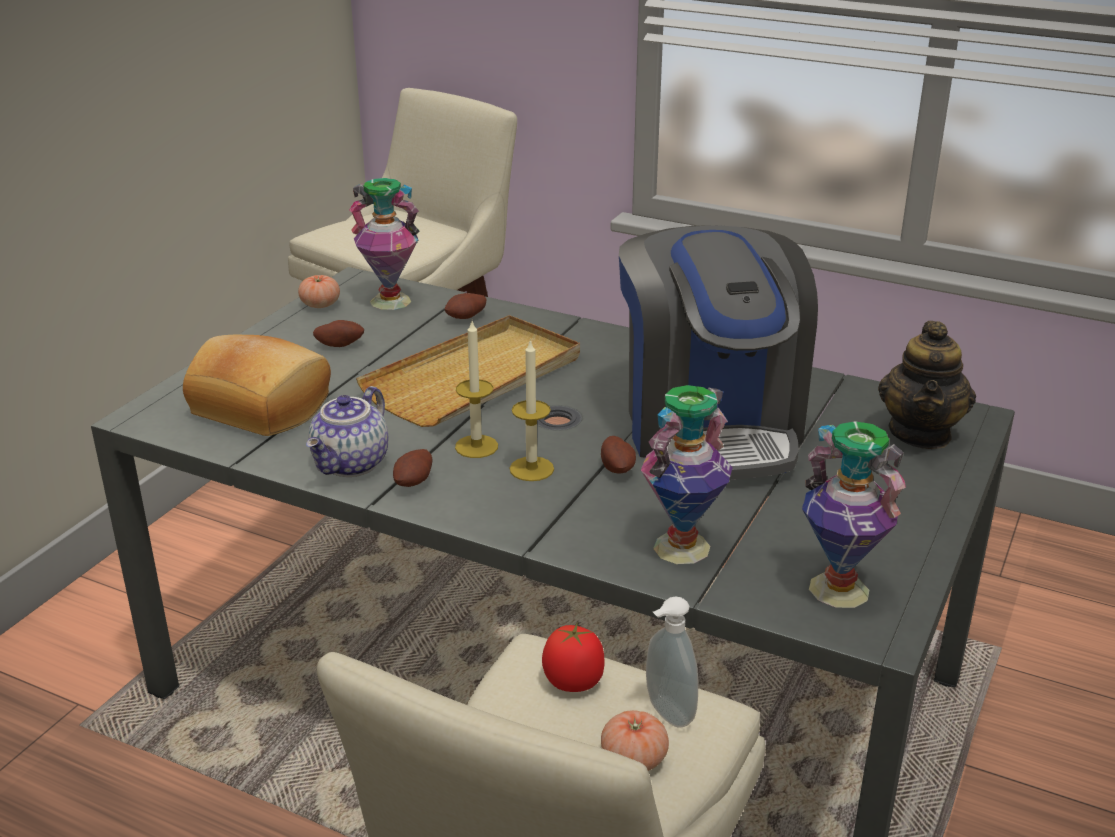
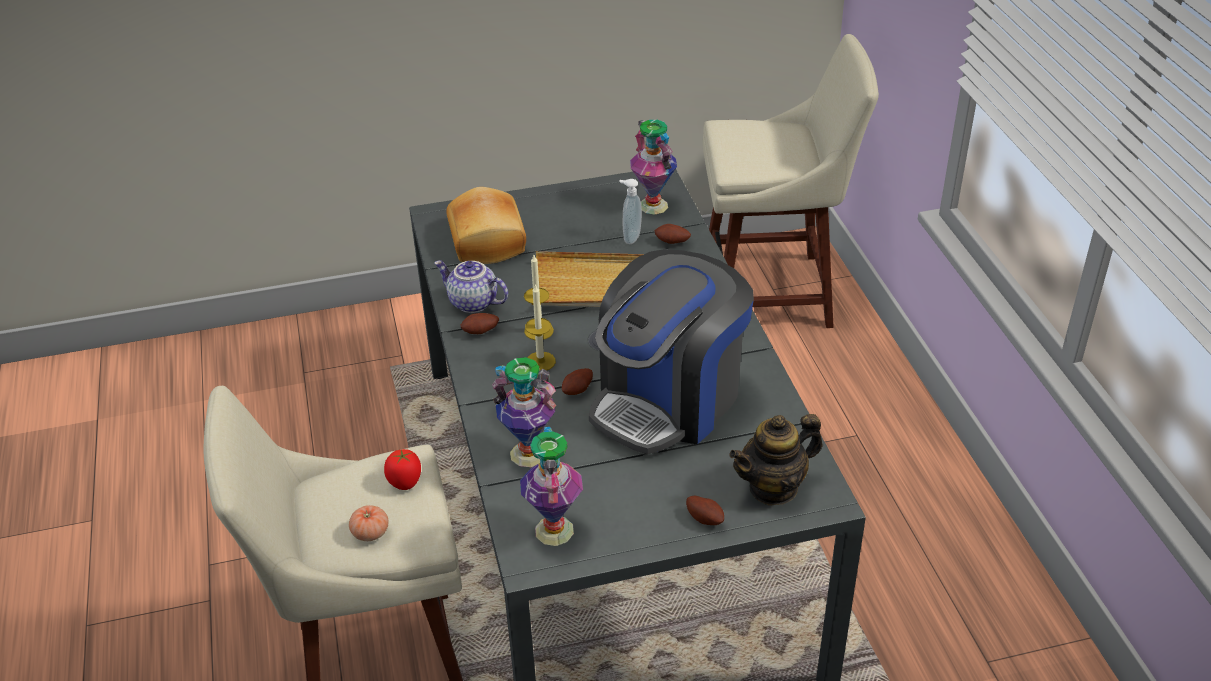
camera: 50 degrees right, 10 degrees up
tomato [298,275,340,308] -> none
teapot [306,386,388,477] -> teapot turned 45 degrees clockwise [434,260,508,313]
potato [313,320,364,347] -> potato moved to [686,496,724,525]
soap dispenser [646,596,698,728] -> soap dispenser moved to [620,179,642,244]

